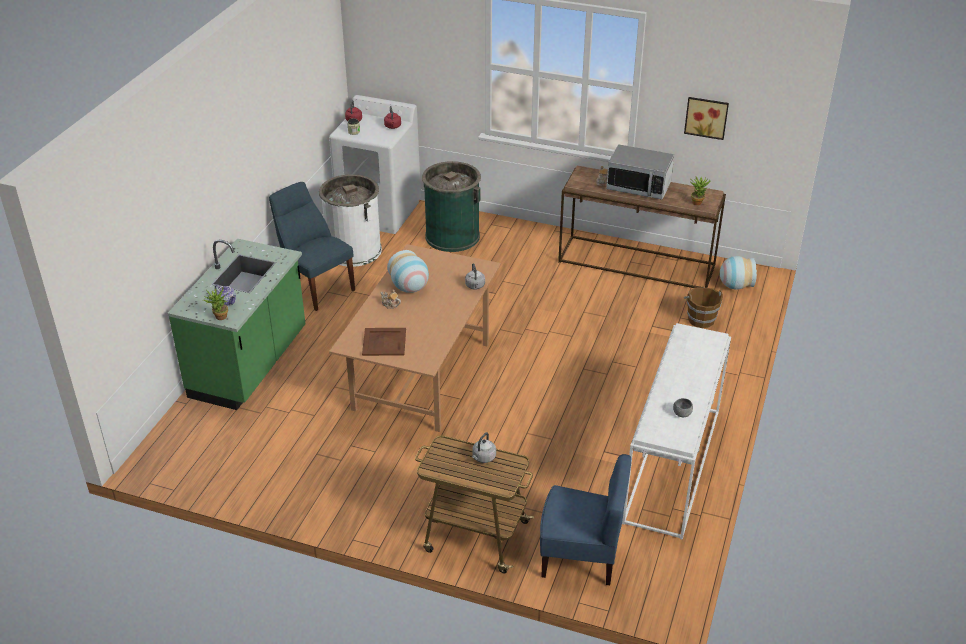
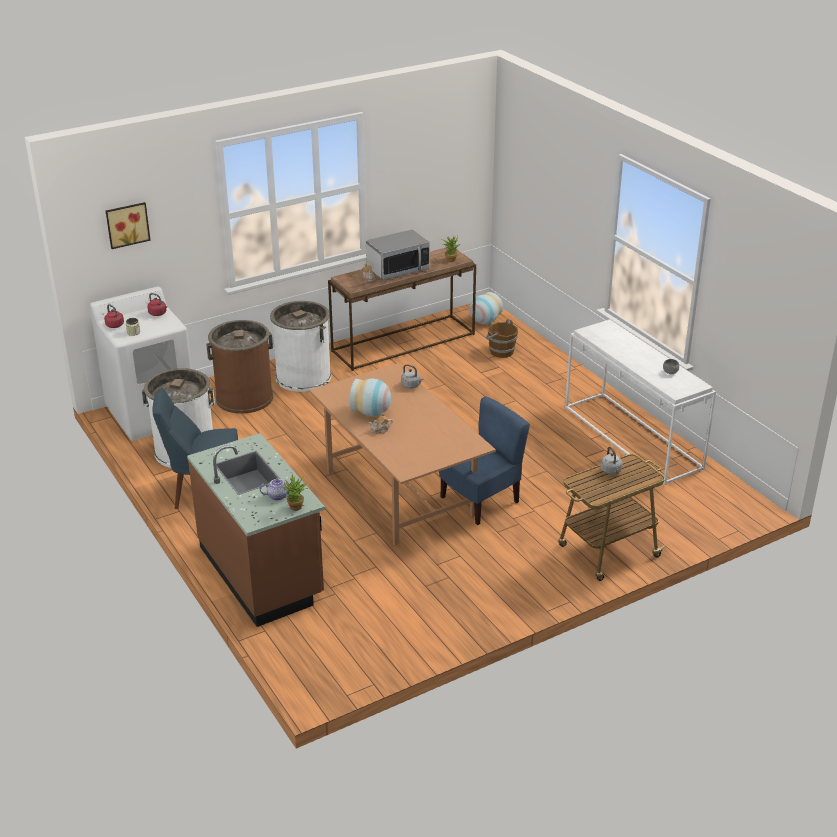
camera: 50 degrees left, 5 degrees down
green counter [167,239,306,410] -> brown counter [187,433,325,627]
brown tray [362,328,406,356] -> none
green trash can [422,161,481,252] -> brown trash can [206,320,273,414]
blue chair [540,454,632,585] -> blue chair moved to [439,397,530,525]
picture [684,97,729,140] -> picture moved to [106,202,151,249]
none -> white trash can [270,301,331,392]

